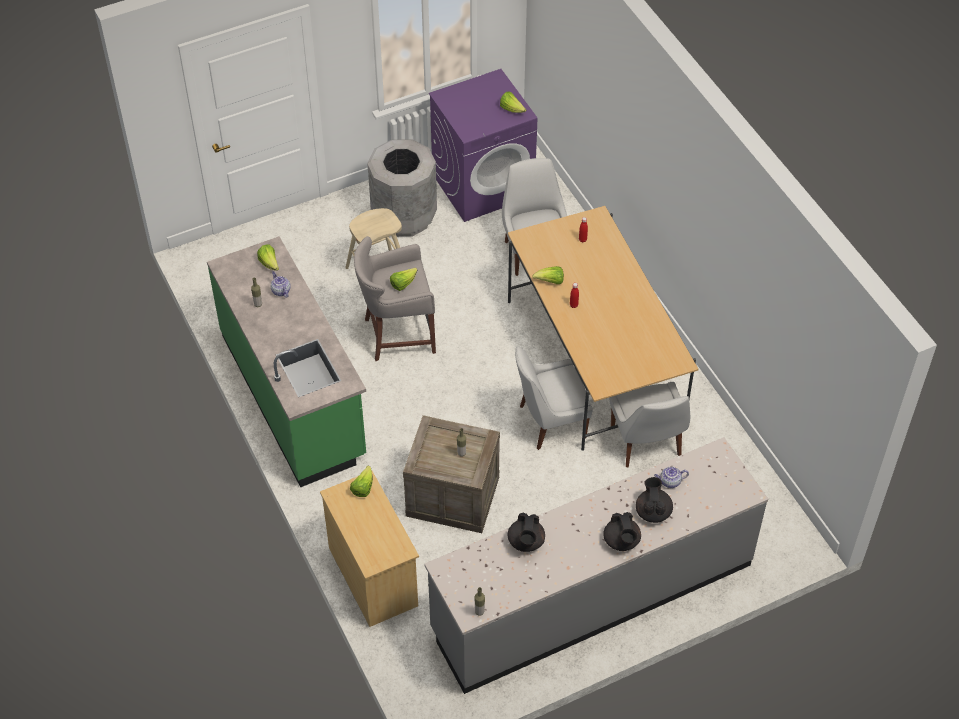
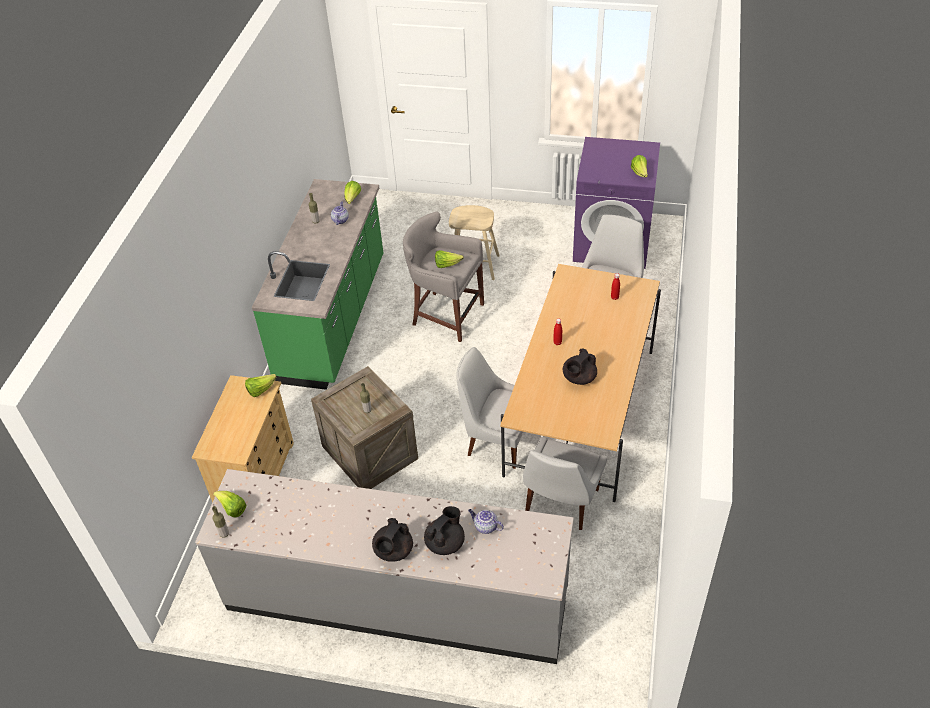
camera: 40 degrees right, 5 degrees down
grey trash can [367,139,437,237] -> none
black teapot [508,512,545,552] -> black teapot moved to [563,349,597,385]
lettuce [532,266,564,284] -> lettuce moved to [213,491,246,517]

